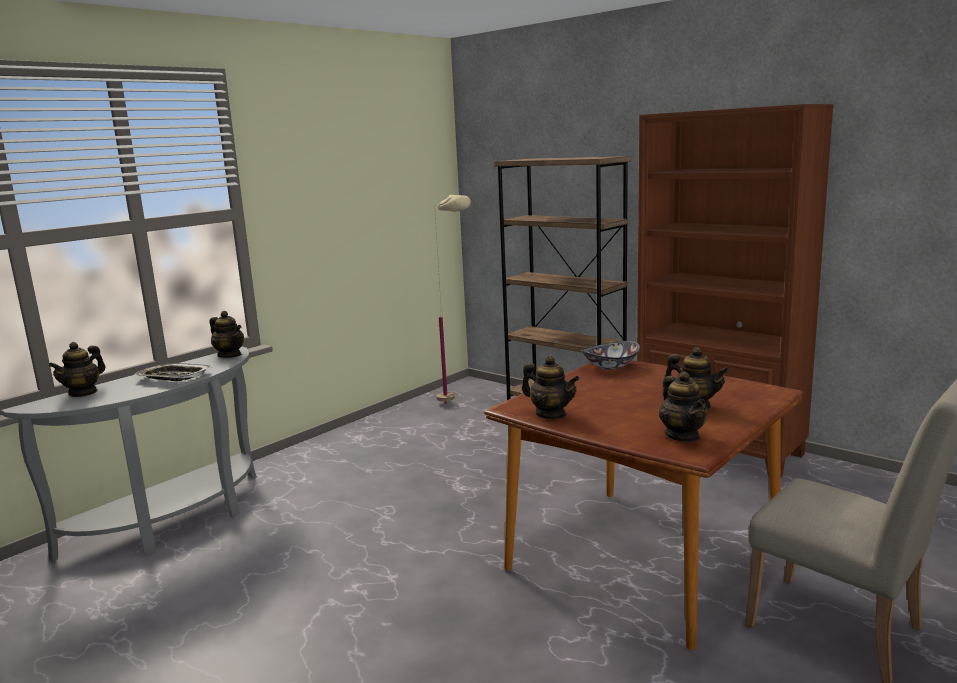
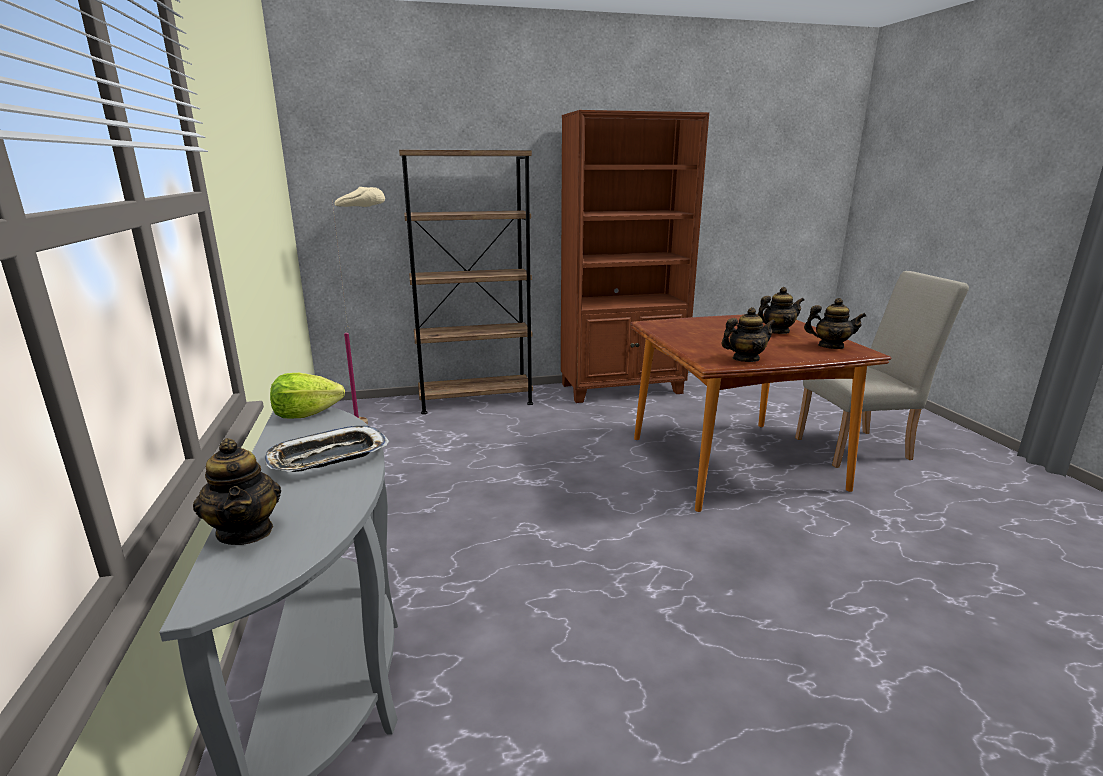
camera: 55 degrees left, 5 degrees up
teapot [210,311,244,358] -> lettuce [270,373,345,418]
bowl [581,341,641,370] -> none

